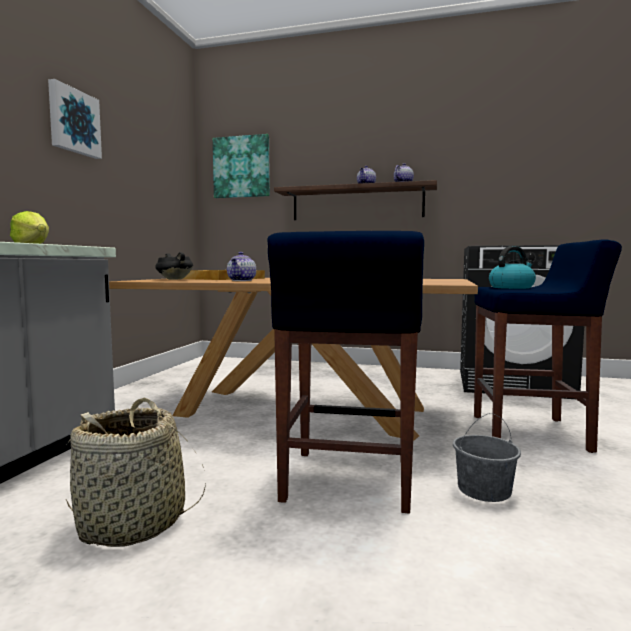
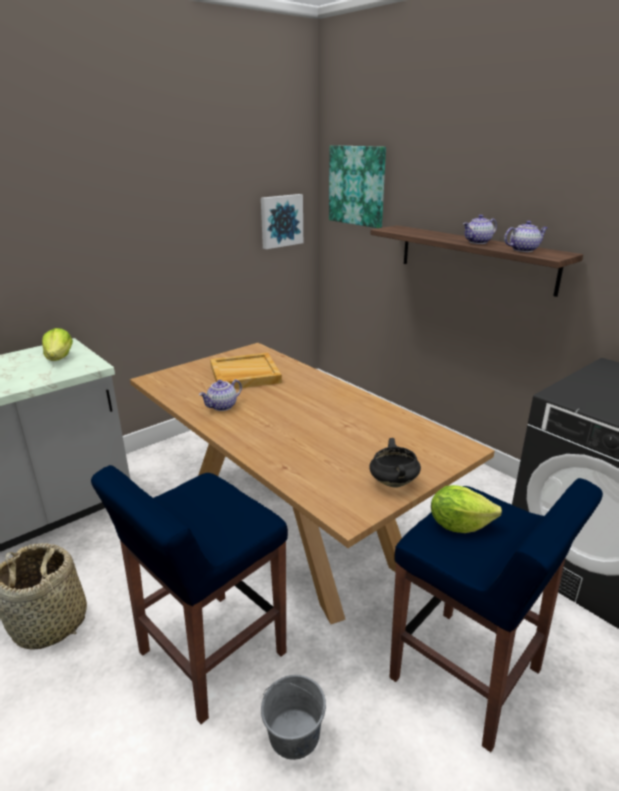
camera: 35 degrees right, 20 degrees up
picture [48,79,102,159] -> picture moved to [261,194,303,249]
black cooking pot [155,252,193,280] -> black cooking pot moved to [369,438,421,488]
kettle [489,246,536,289] -> lettuce [431,485,502,533]

